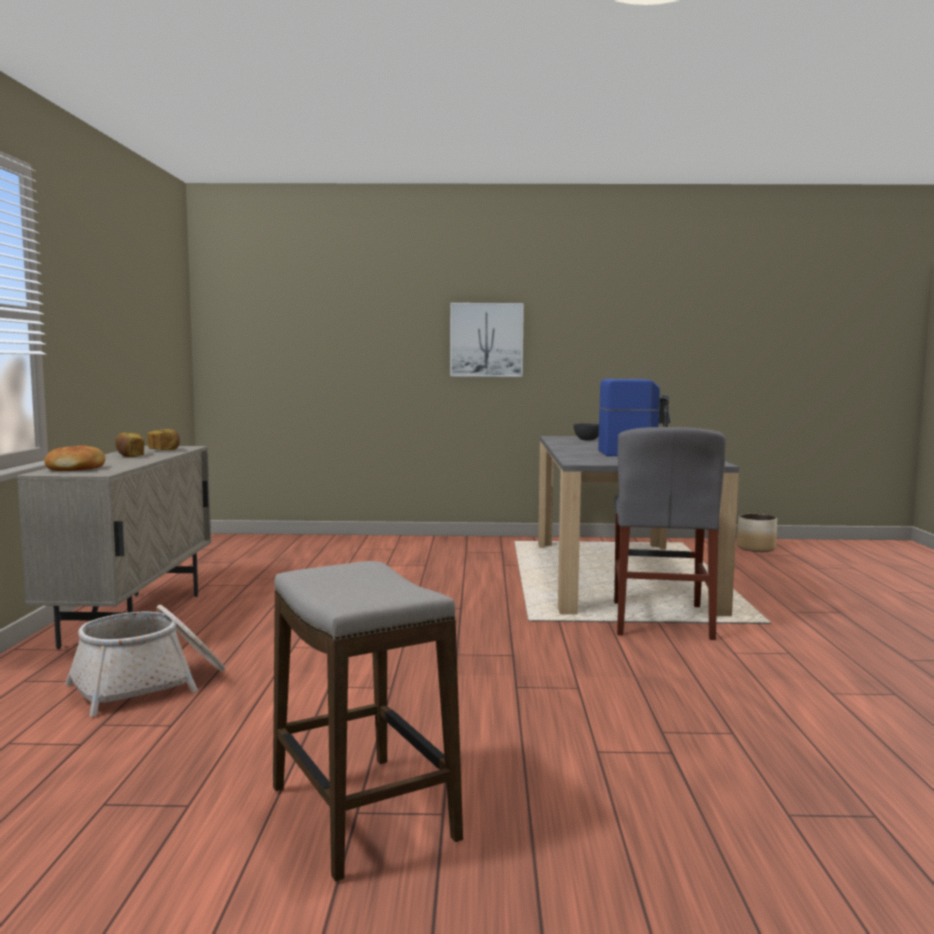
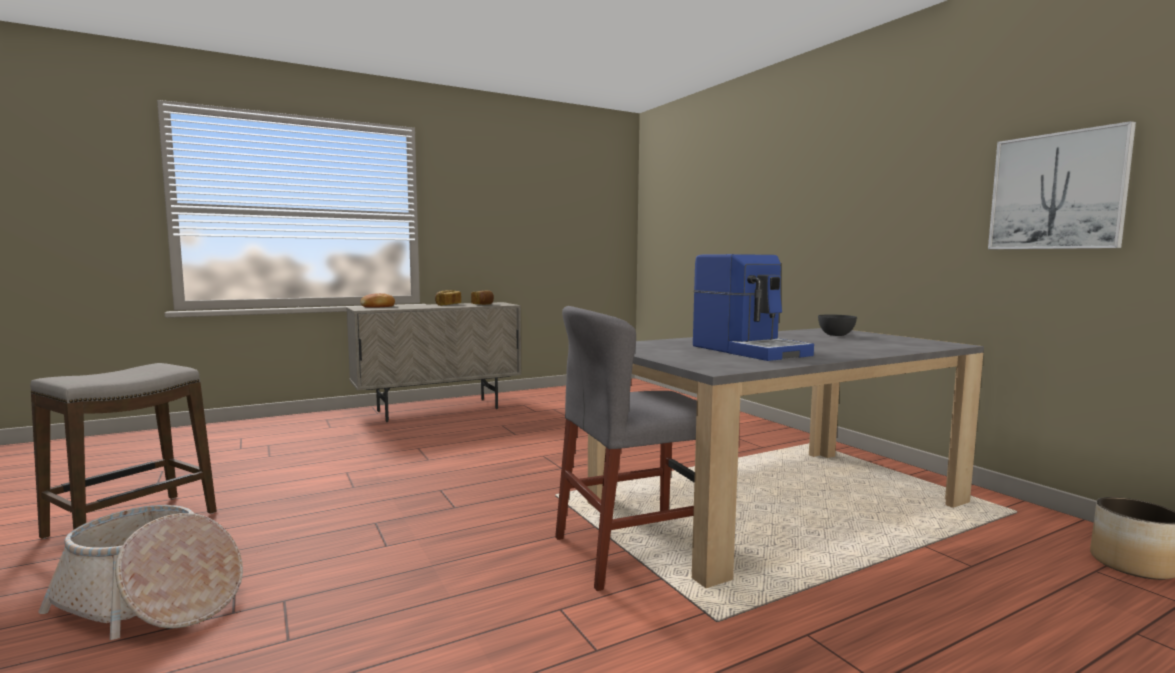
camera: 60 degrees right, 0 degrees up
basket [65,605,225,716] -> basket moved to [38,505,243,640]
picture [450,303,524,377] -> picture moved to [988,121,1136,249]

